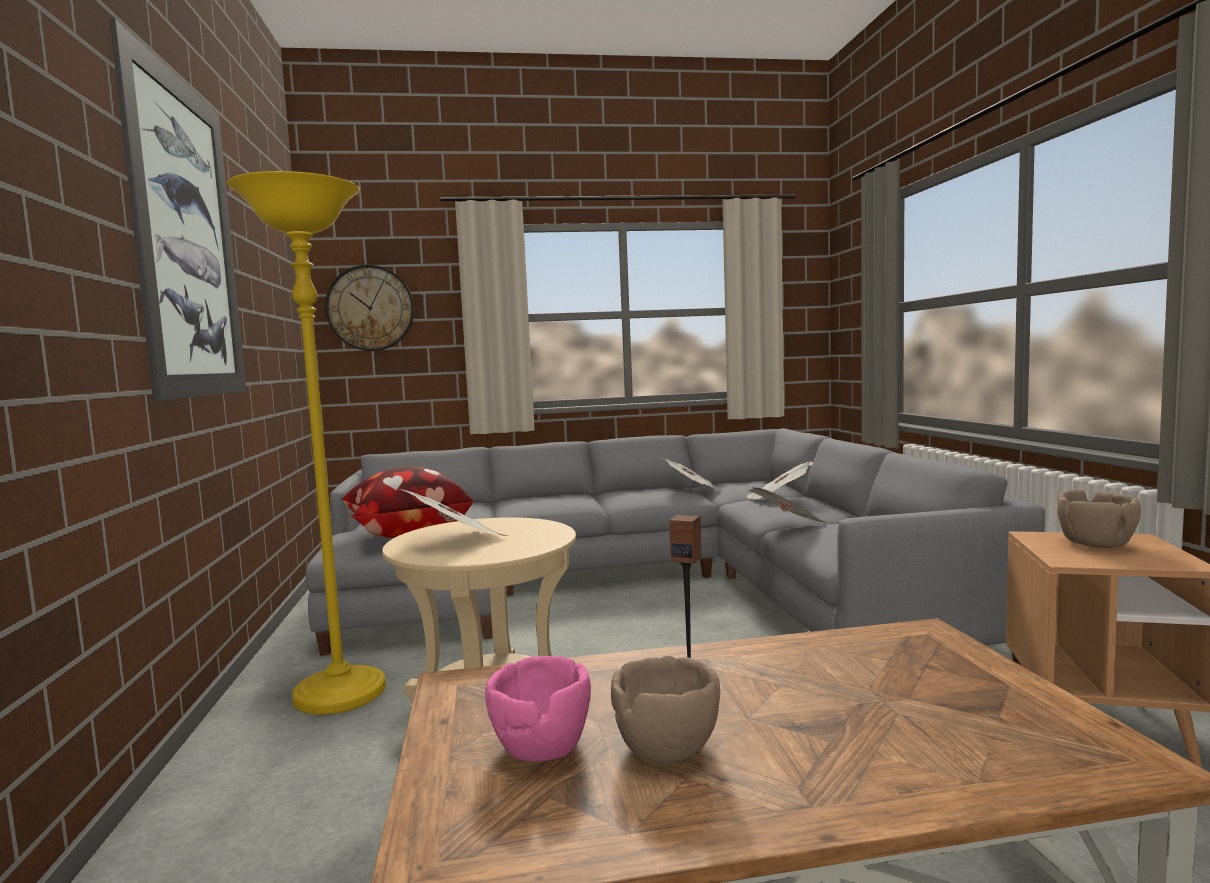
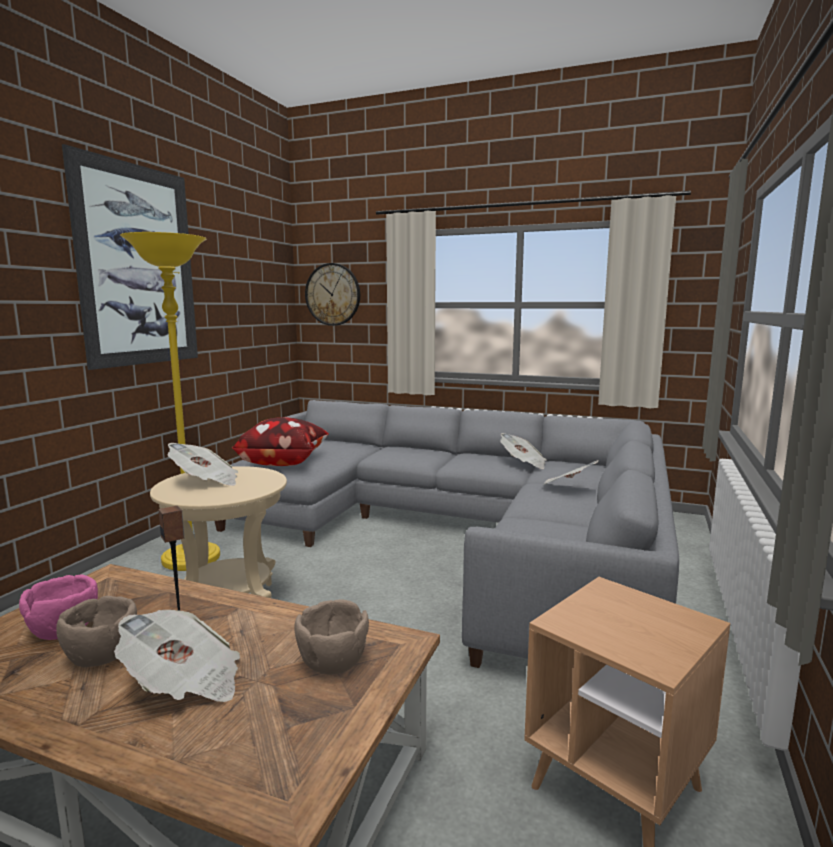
camera: 30 degrees right, 5 degrees up
newspaper [749,487,826,522] -> newspaper moved to [114,610,240,702]
brown bowl [1057,490,1141,548] -> brown bowl moved to [295,599,369,674]

